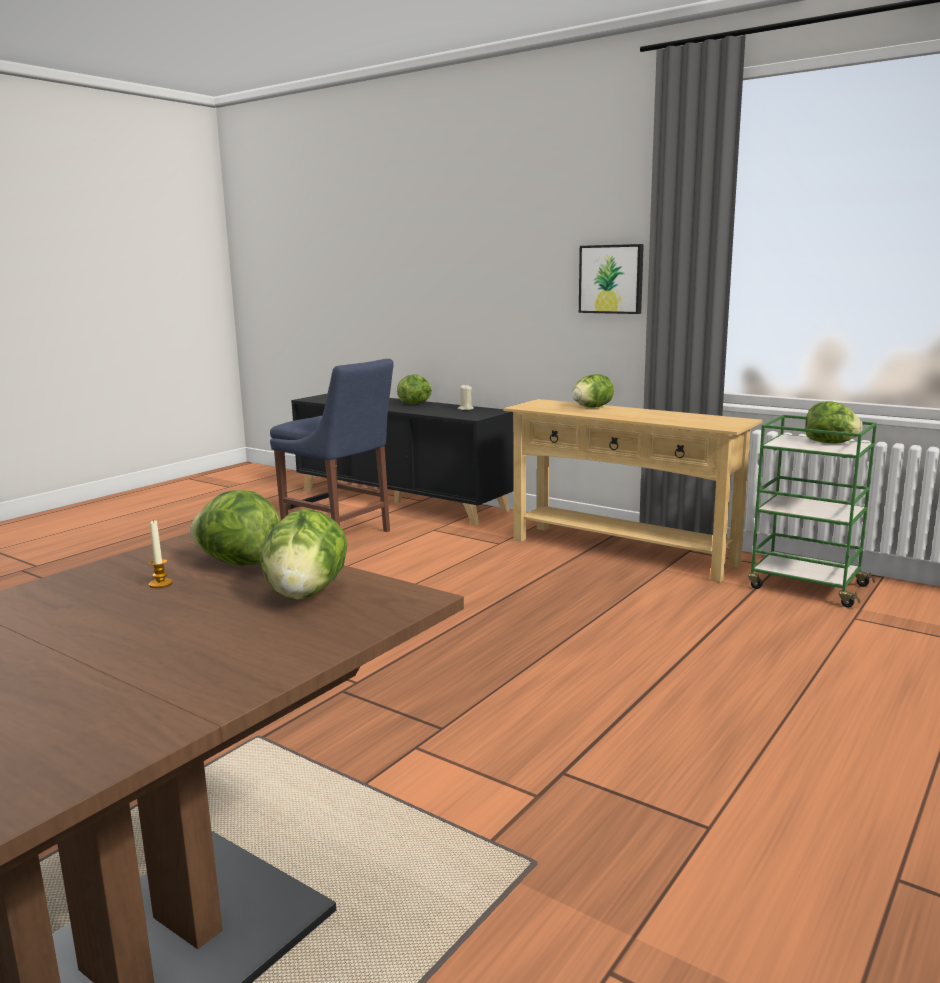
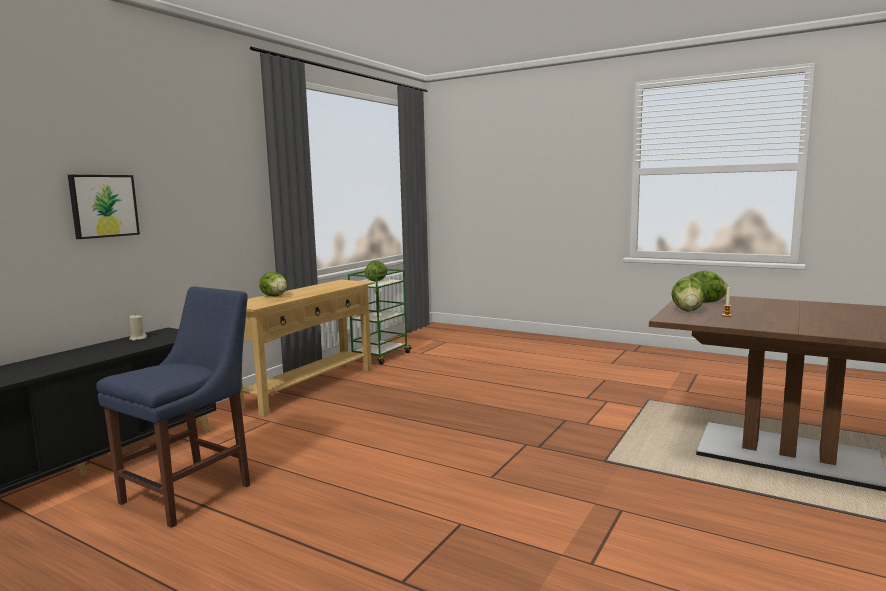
camera: 95 degrees left, 5 degrees down
lettuce [397,374,432,404] -> none
picture [579,244,644,314] -> picture moved to [68,175,140,239]

